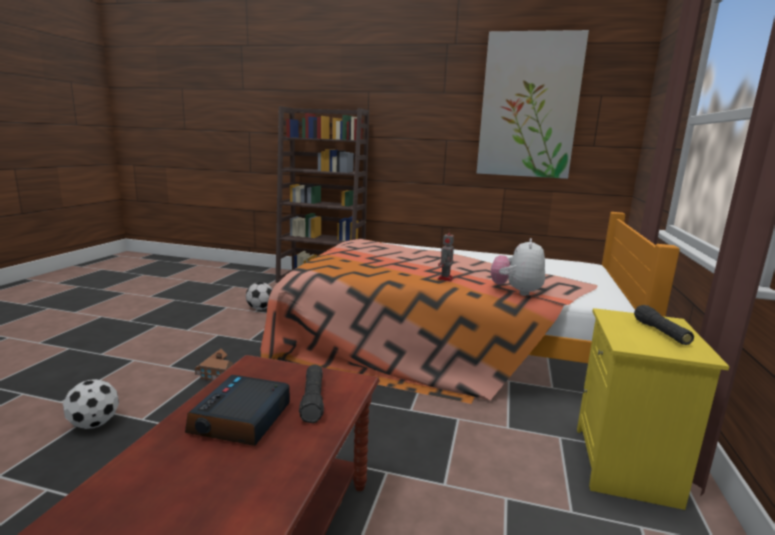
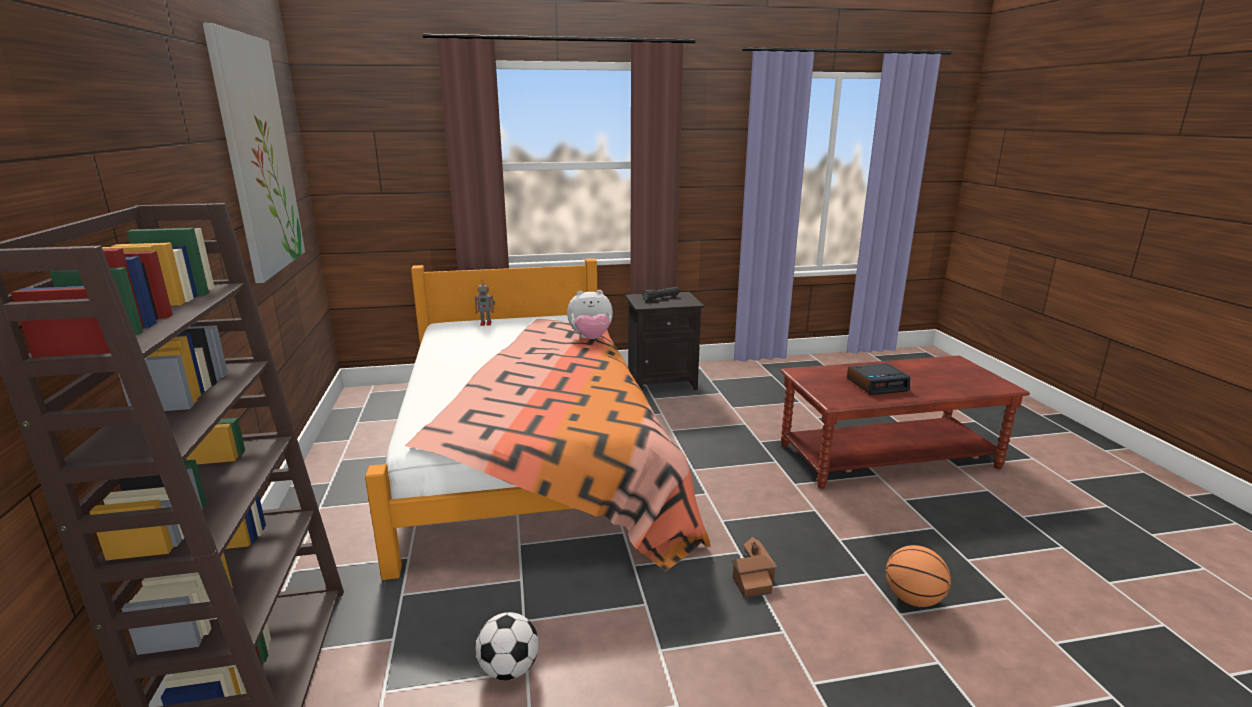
camera: 115 degrees left, 5 degrees up
football [63,379,119,429] -> basketball [886,545,951,607]
black flashlight [299,364,324,423] -> none
toy robot [437,229,454,282] -> toy robot moved to [475,282,495,326]
yellow nightstand [577,308,730,510] -> black nightstand [625,292,704,391]

